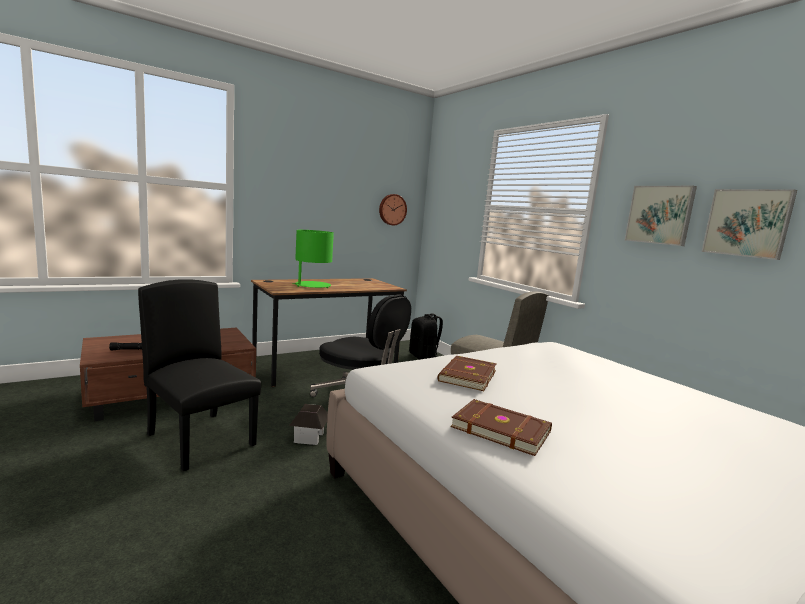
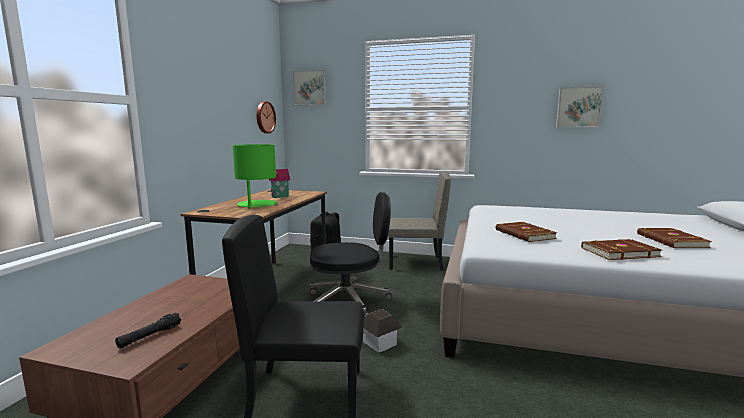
camera: 40 degrees left, 0 degrees up
picture [625,186,697,246] -> picture moved to [293,70,326,105]
none -> toy house [269,169,290,198]
none -> brown book [637,228,712,248]

